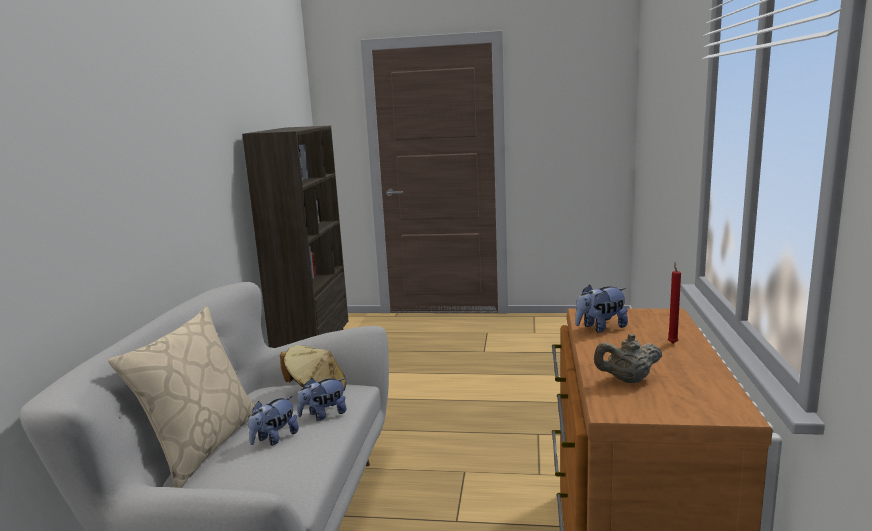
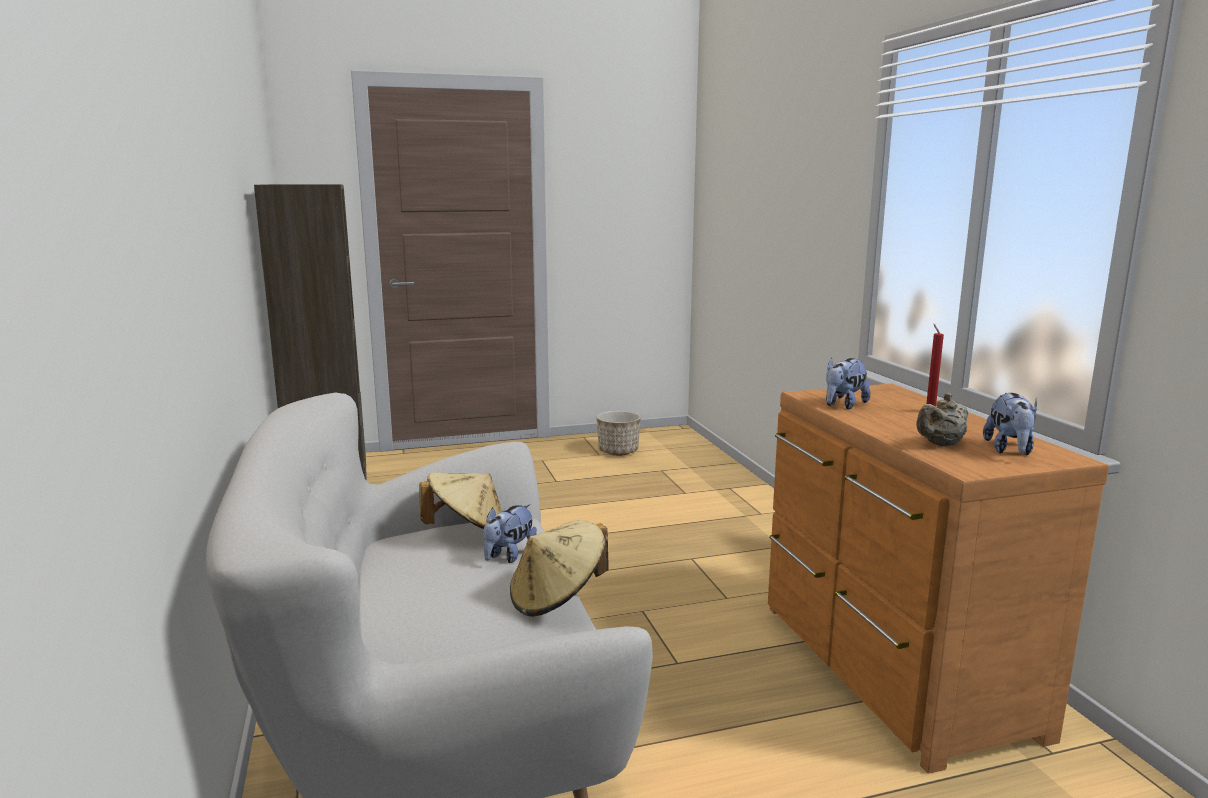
camera: 25 degrees left, 0 degrees up
beige pillow [108,306,255,488] -> none
plush toy [248,396,299,446] -> plush toy moved to [983,393,1038,455]
none -> beige hat [510,520,609,617]
none -> planter [597,411,641,456]

